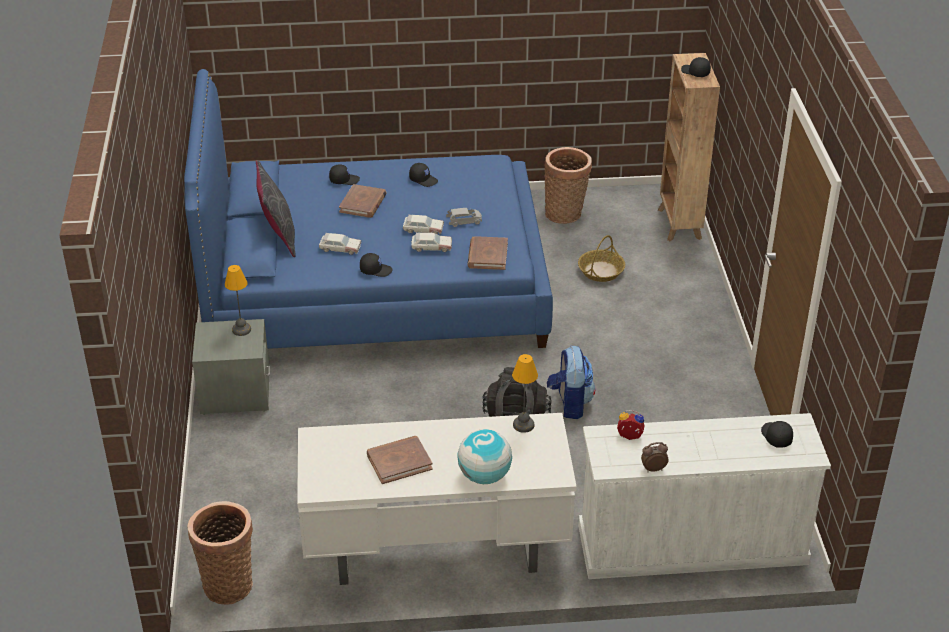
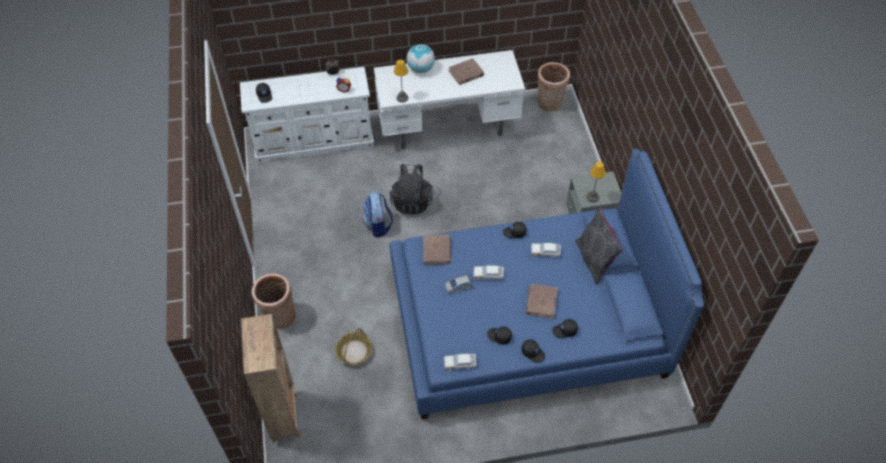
camera: 175 degrees right, 15 degrees up
toy car [411,233,452,252] -> toy car moved to [444,353,477,371]
basket [544,147,592,224] -> basket moved to [252,273,296,329]
black cap [681,57,711,77] -> black cap moved to [521,339,545,363]

